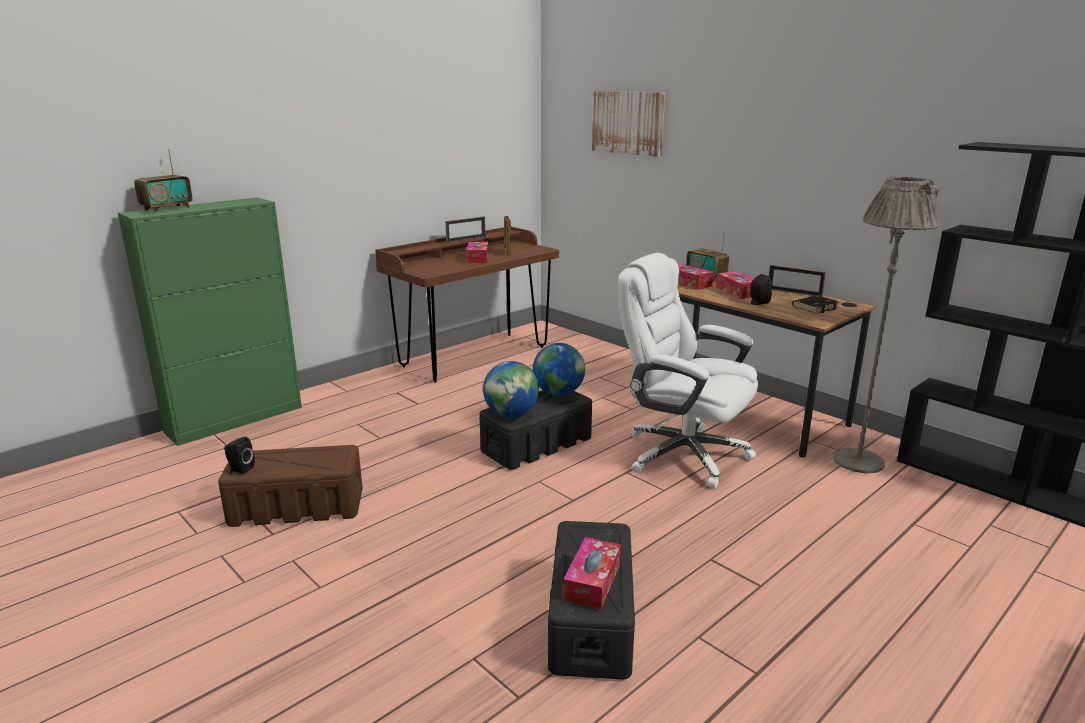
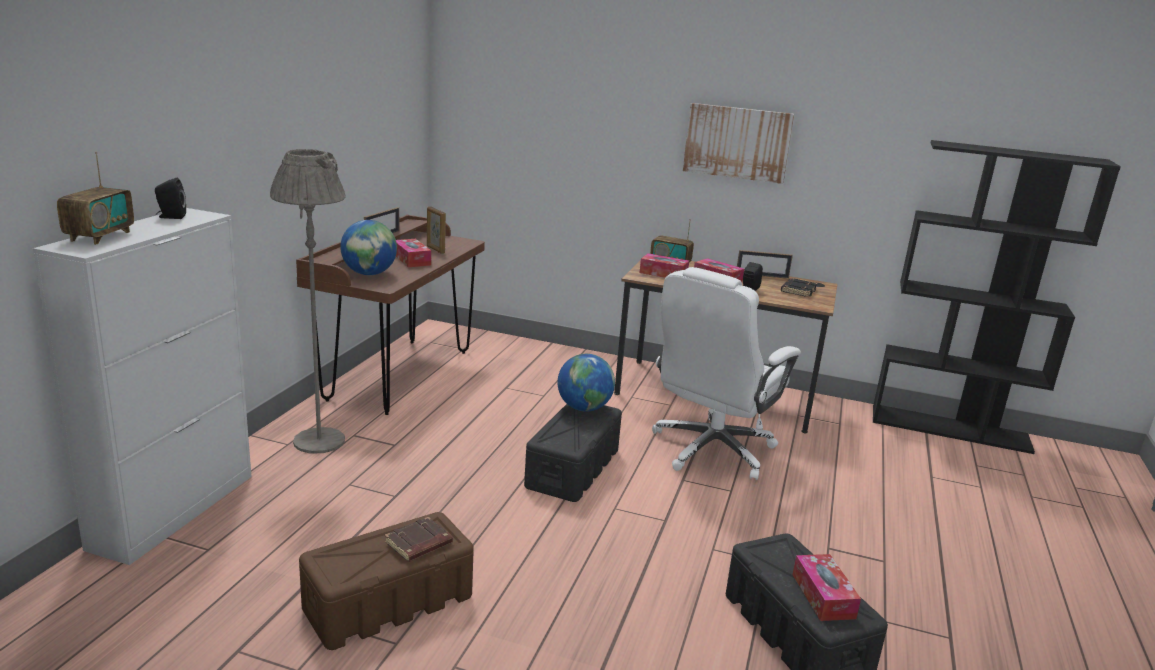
camera: 30 degrees left, 0 degrees up
green cabinet [118,197,302,446] -> white cabinet [33,208,252,565]
black speaker [224,437,255,474] -> black speaker moved to [155,178,186,219]
globe [483,361,539,418] -> globe moved to [340,220,397,275]
picture [592,91,665,157] -> picture moved to [683,103,794,184]
white office chair [618,253,758,488] -> white office chair turned 60 degrees counterclockwise [652,267,801,480]
grey floor lamp [833,176,940,474] -> grey floor lamp moved to [270,149,346,454]
none -> brown book [385,517,453,562]

